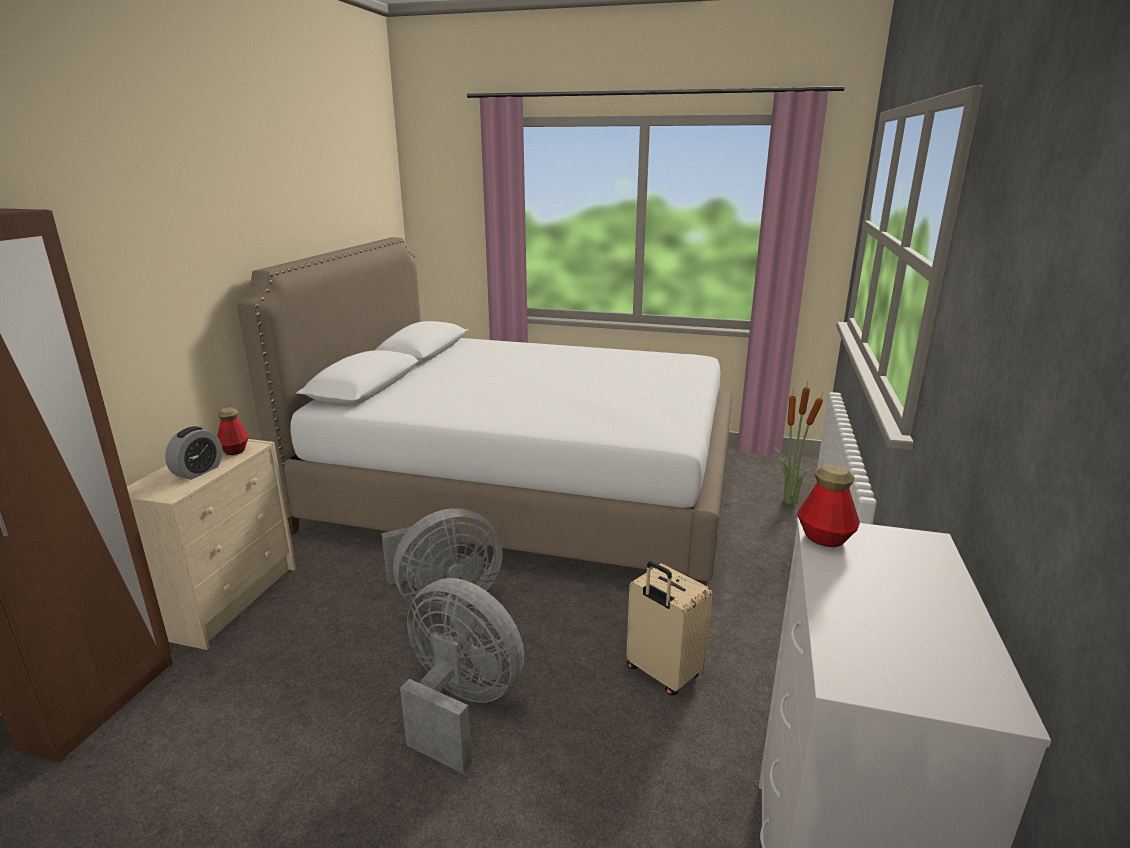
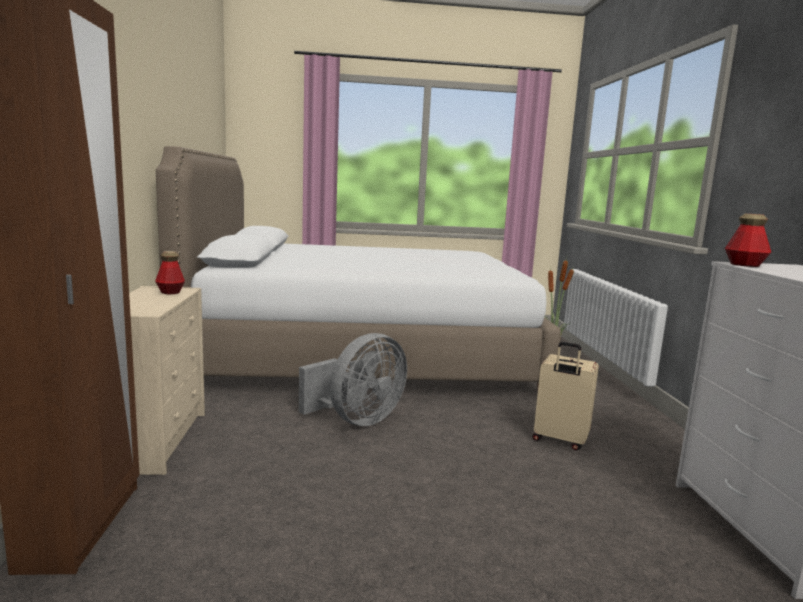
camera: 20 degrees left, 10 degrees down
alarm clock [165,426,223,480] -> none
grey fan [400,578,524,774] -> none

